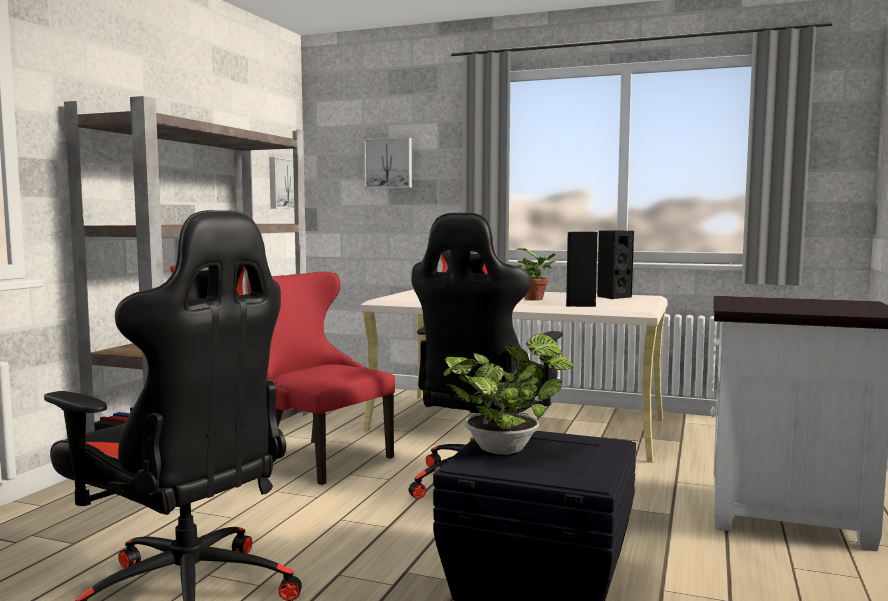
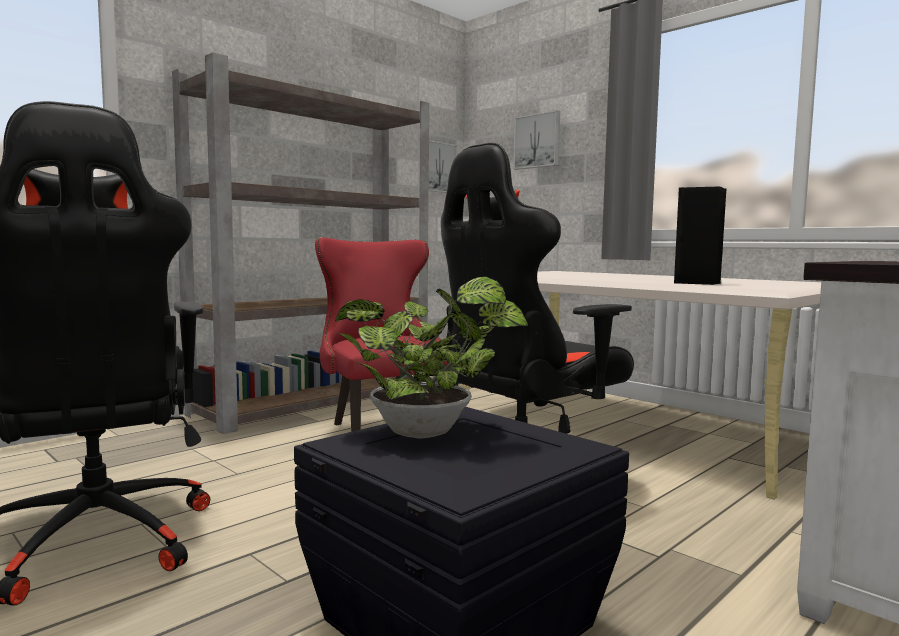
camera: 25 degrees right, 0 degrees up
potted plant [515,248,558,301] -> none
black speaker [597,230,634,299] -> none

